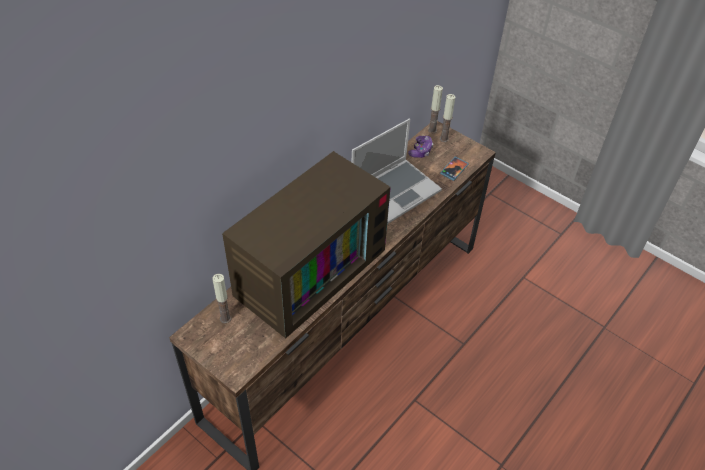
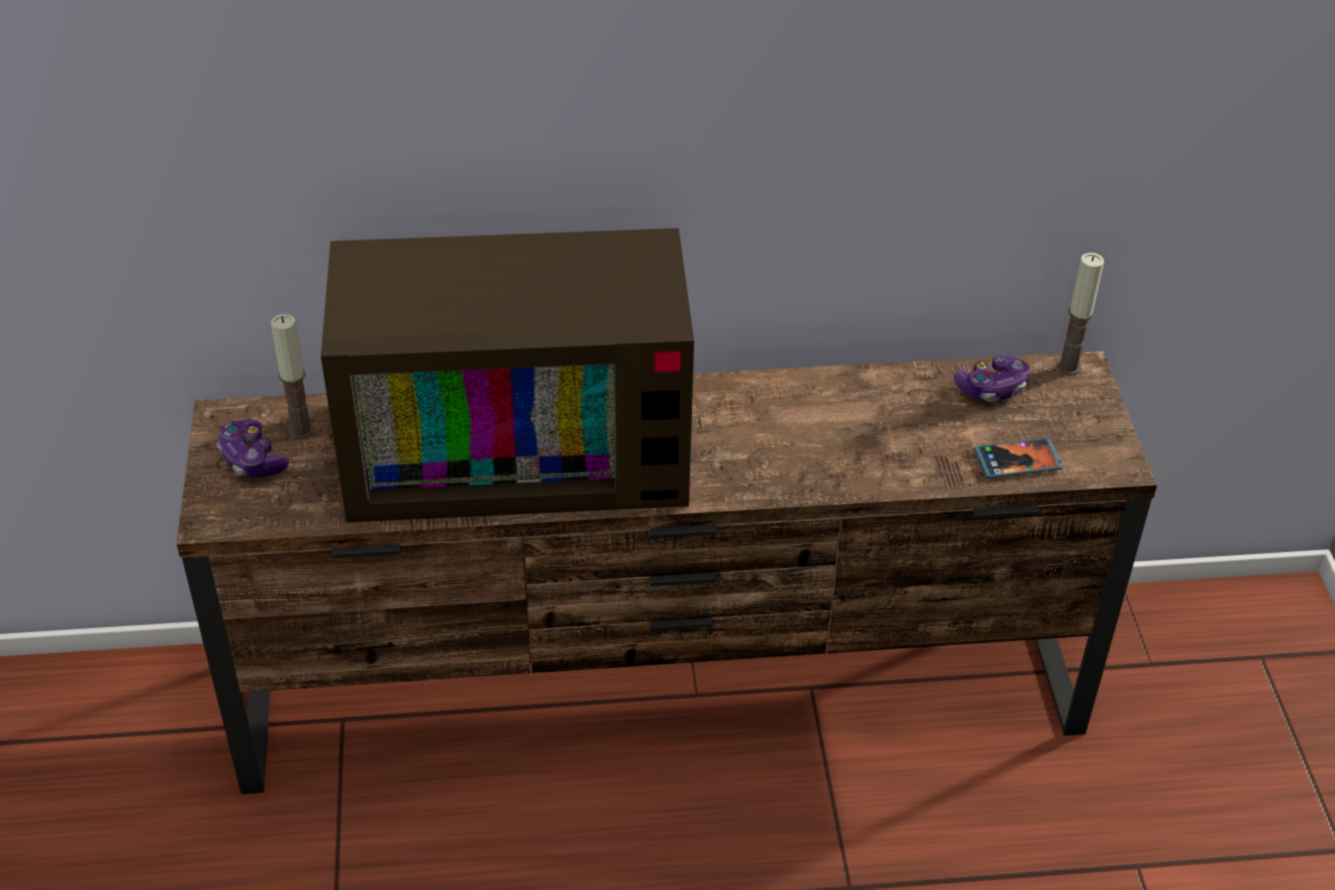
camera: 45 degrees right, 5 degrees down
laptop [352,119,442,224] -> none
candle [440,94,455,142] -> none
none -> game controller [217,419,289,478]

